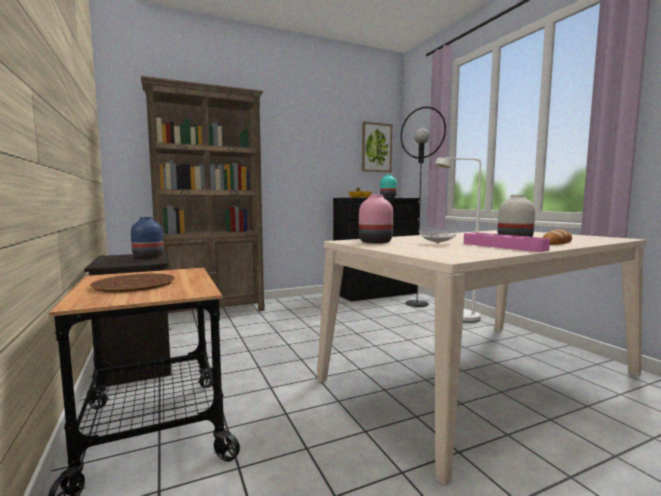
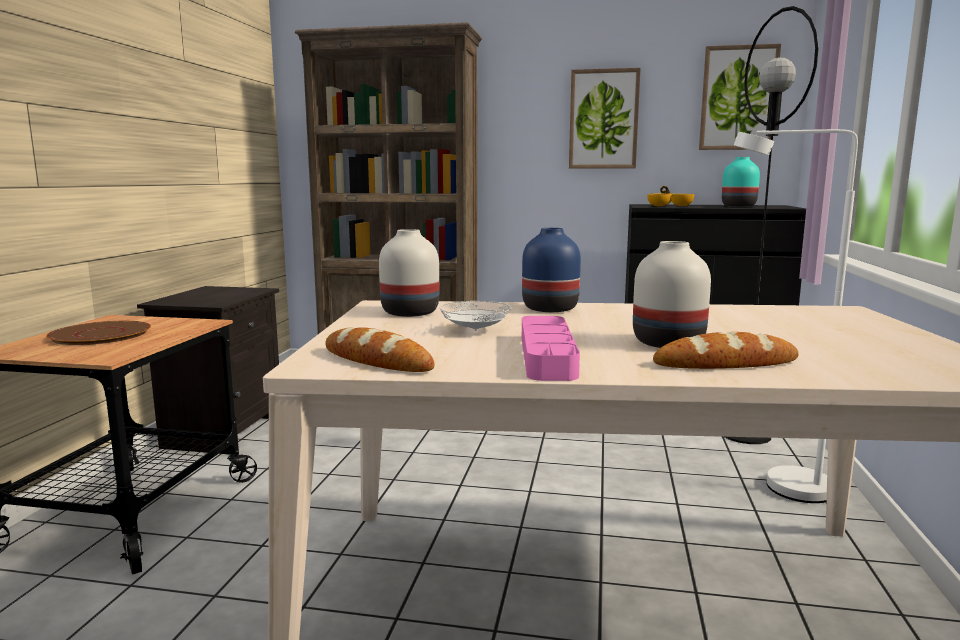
camera: 35 degrees right, 5 degrees up
blue vase [131,217,164,259] -> blue vase moved to [522,228,581,312]
pink vase [359,194,393,244] -> white vase [379,229,439,317]
none -> bread [325,327,435,372]
none -> picture [569,68,641,169]

